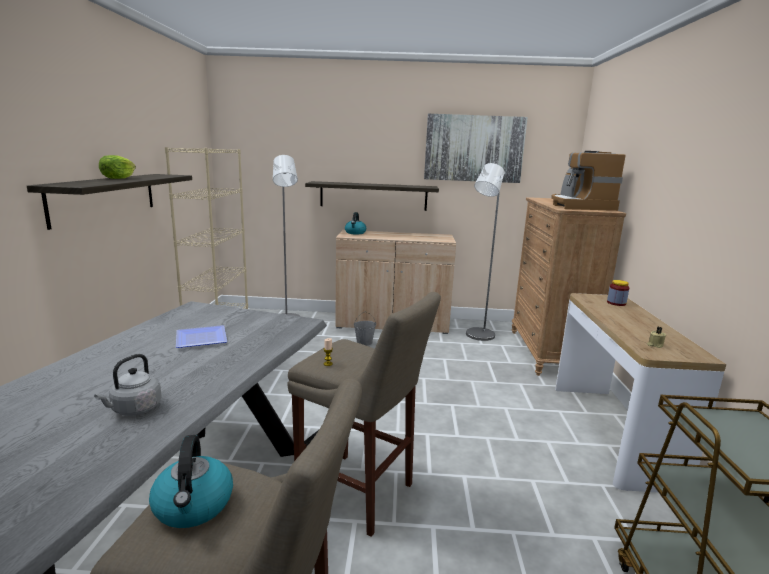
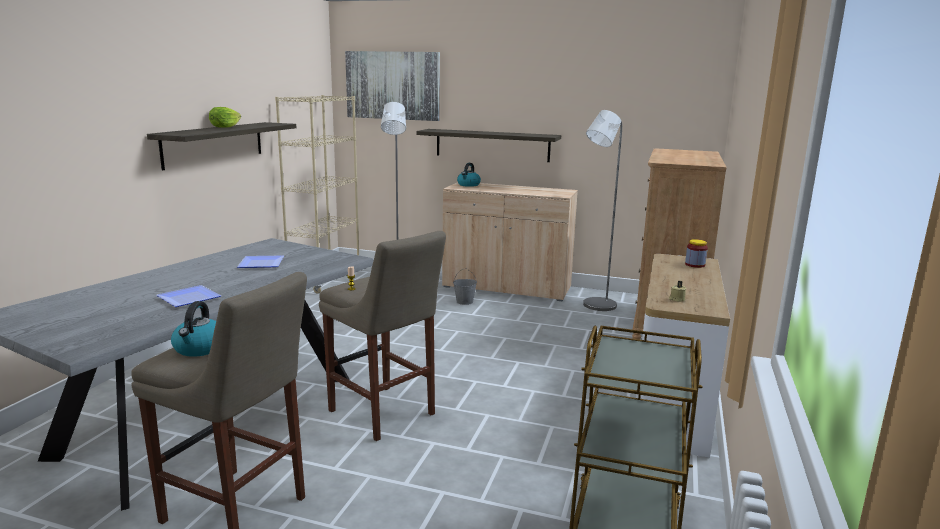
camera: 15 degrees right, 0 degrees up
grey kettle [94,354,162,416] -> plate [156,285,221,307]
picture [424,114,528,183] -> picture moved to [345,51,440,121]
coffee machine [551,151,626,211] -> none

